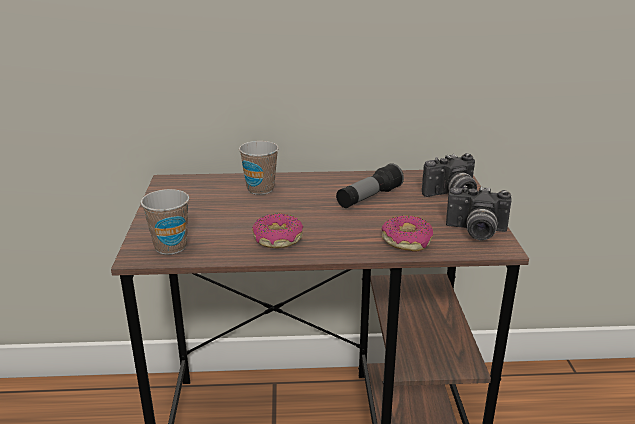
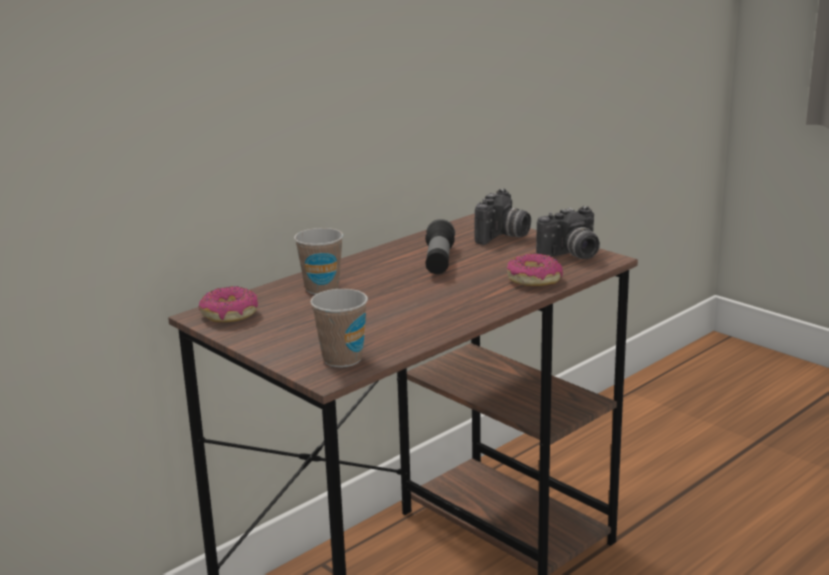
camera: 40 degrees left, 5 degrees down
donut [252,213,303,248] -> donut moved to [198,286,258,322]

